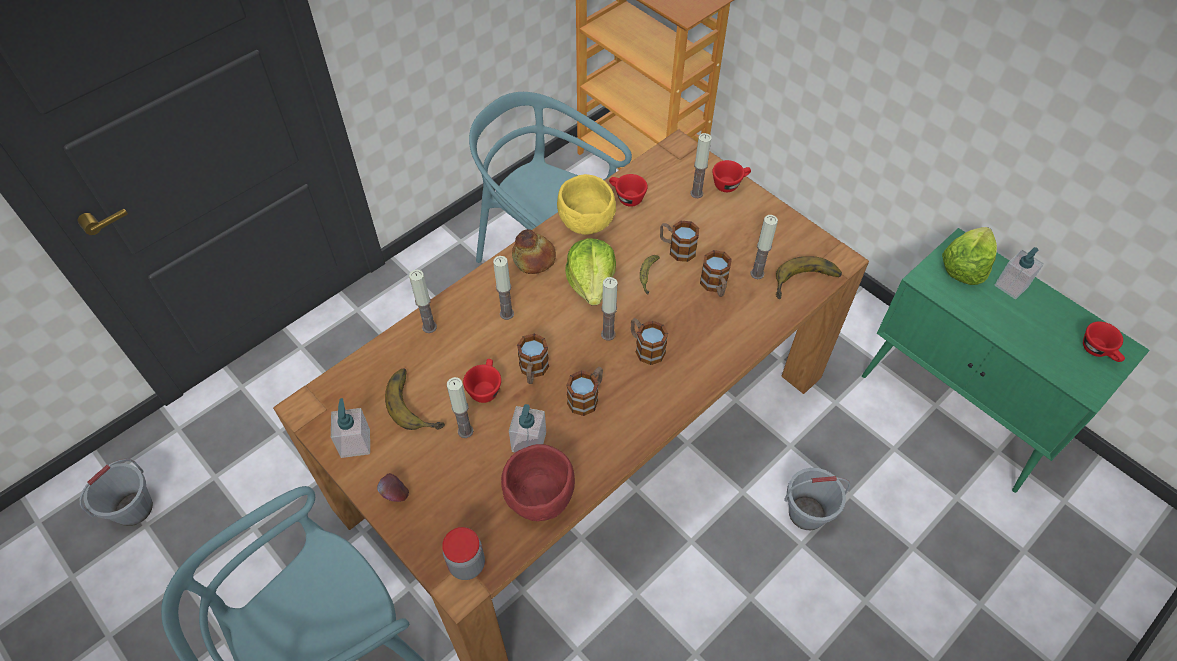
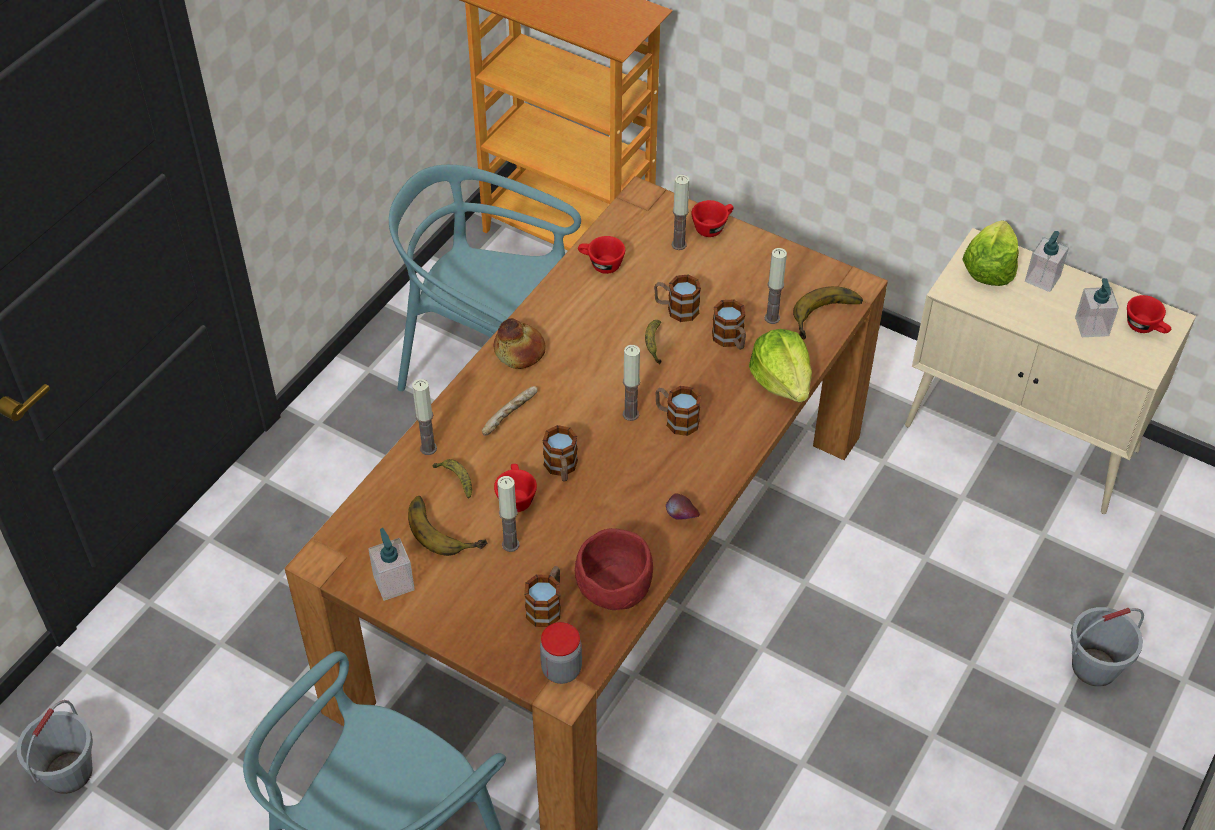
camera: 15 degrees left, 5 degrees down
apple [377,473,409,502] -> apple moved to [666,493,700,519]
candle [493,256,514,320] -> bread [482,386,538,436]
soap dispenser [509,404,546,453] -> soap dispenser moved to [1075,278,1119,337]
yellow bowl [557,174,616,235] -> none
lettuce [565,238,616,305] -> lettuce moved to [749,329,812,402]
mug [566,367,603,416] -> mug moved to [524,566,561,627]
grey bucket [784,468,850,530] -> grey bucket moved to [1071,607,1144,687]
green cabinet [862,228,1150,493] -> beige cabinet [905,228,1196,514]
none -> banana [432,459,472,499]

